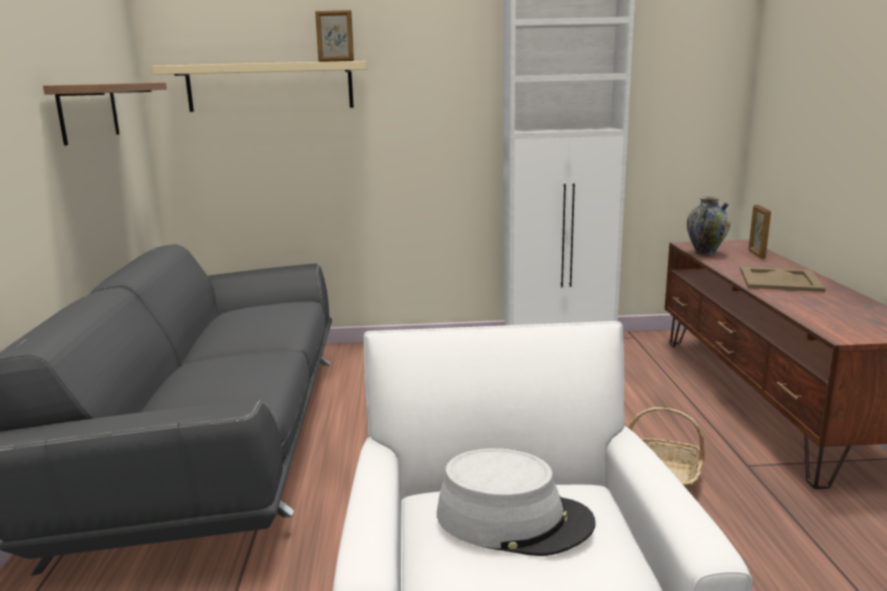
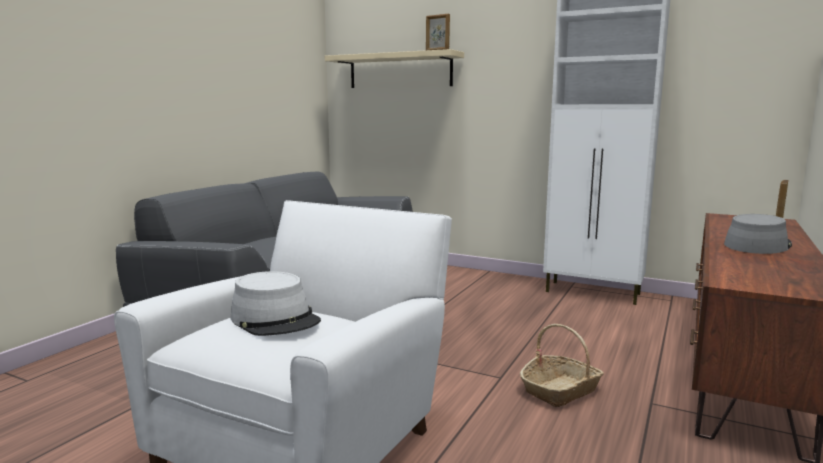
camera: 30 degrees right, 5 degrees down
shelf [43,82,167,145] -> none
vase [687,196,731,256] -> none
beige tray [740,266,826,292] -> grey hat [724,214,792,254]

